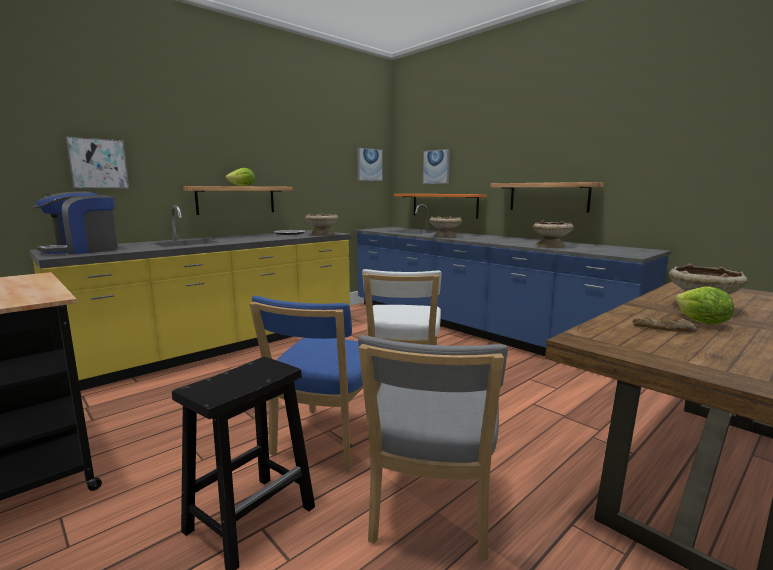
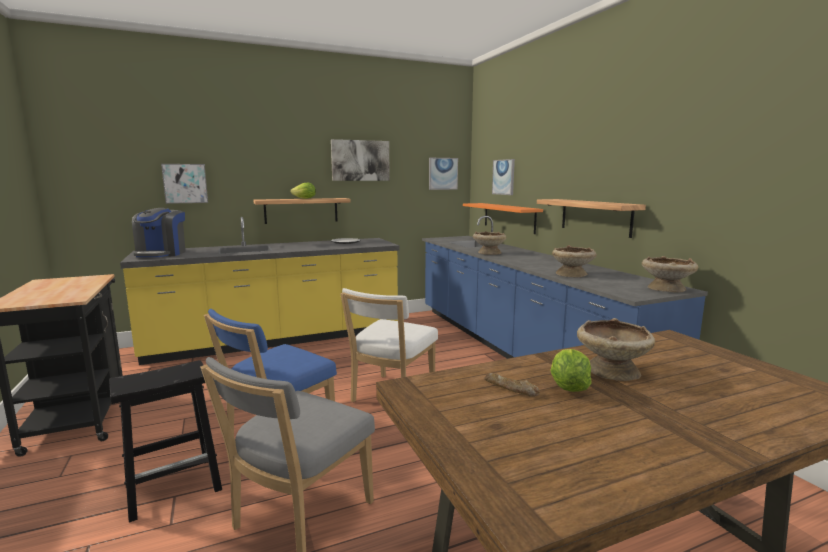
camera: 20 degrees right, 0 degrees up
coffee machine [32,191,118,255] -> coffee machine turned 60 degrees counterclockwise [132,208,186,257]
beige bowl [305,213,338,235] -> beige bowl moved to [642,256,698,293]
none -> picture [331,139,390,181]

